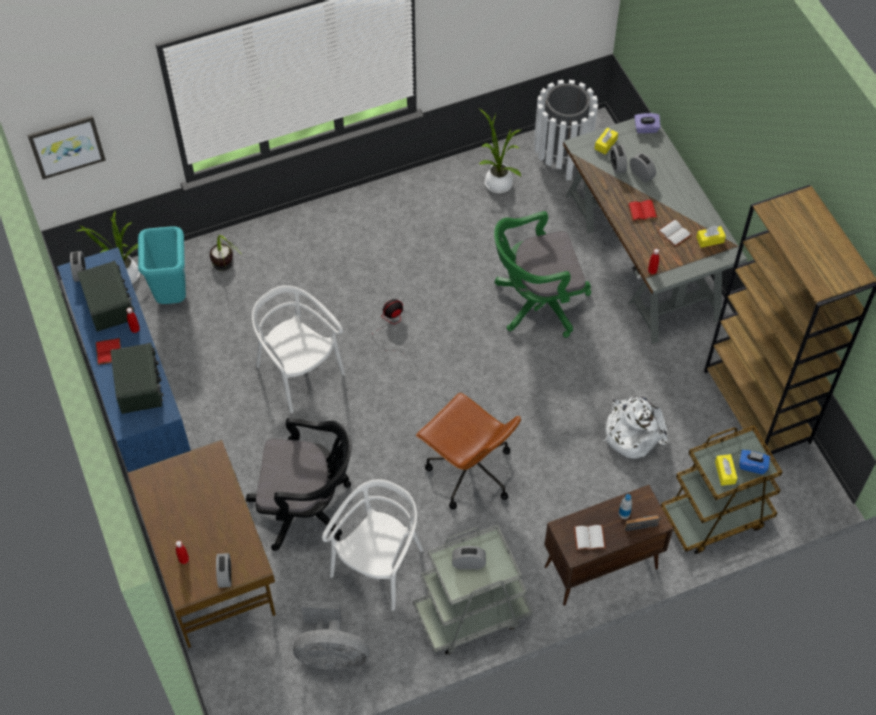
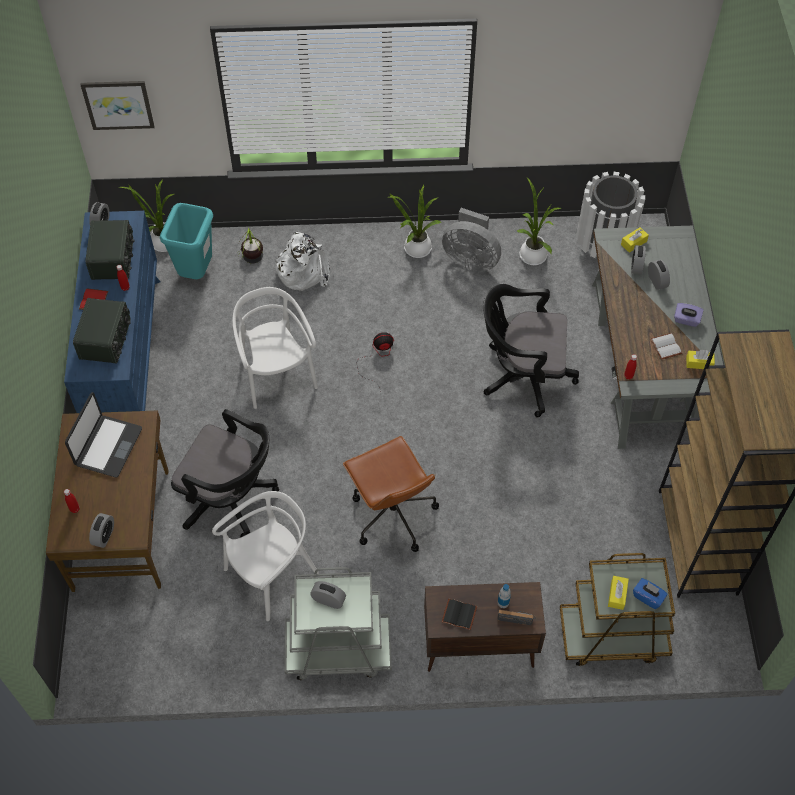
camera: 20 degrees right, 0 degrees up
grey fan [293,600,369,671] -> grey fan moved to [442,208,501,271]
green office chair [494,211,591,338] -> black office chair [483,284,579,417]
white book [574,525,606,550] -> black book [442,599,477,630]
white backpack [604,396,668,459] -> white backpack moved to [272,232,330,291]
red book [628,200,658,221] -> none
purple tissue box [634,113,660,133] -> purple tissue box moved to [674,303,703,327]
none -> laptop [65,392,142,477]
none -> potted plant [389,185,441,258]

